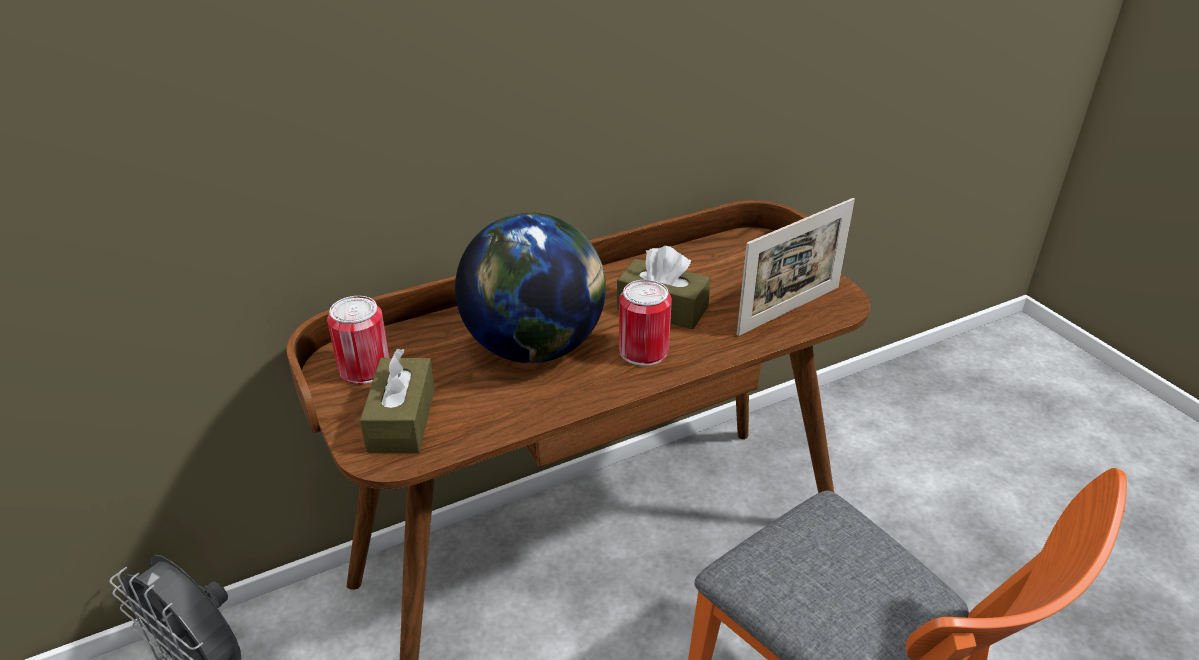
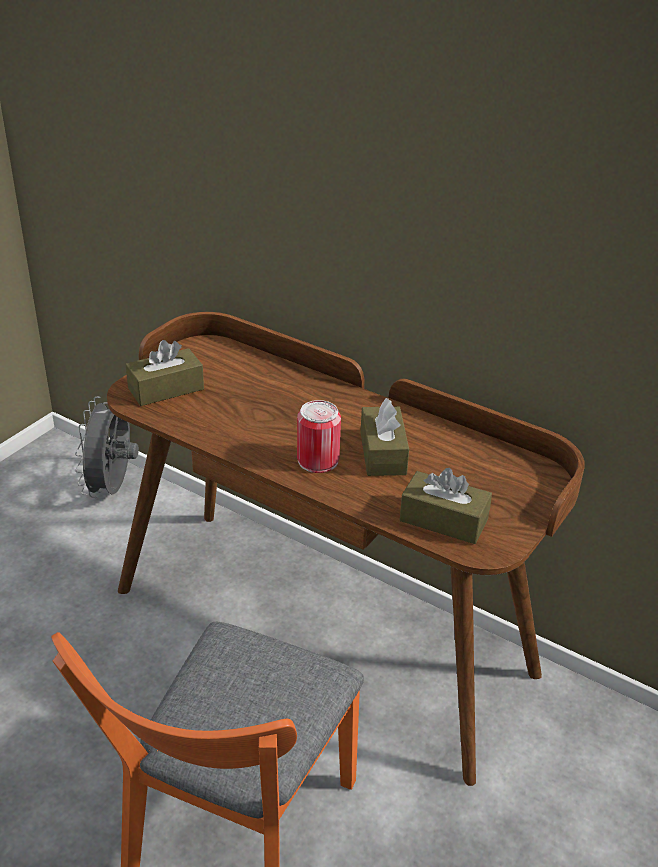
camera: 60 degrees right, 0 degrees up
can [327,296,390,385] -> none
globe [455,213,606,363] -> none
picture frame [737,198,855,336] -> brown tissue box [400,468,492,544]

